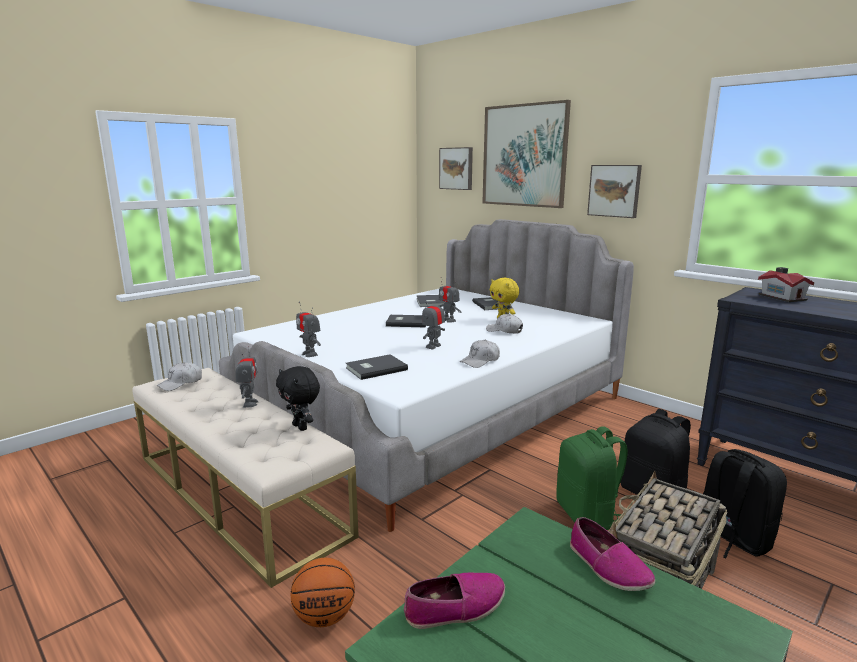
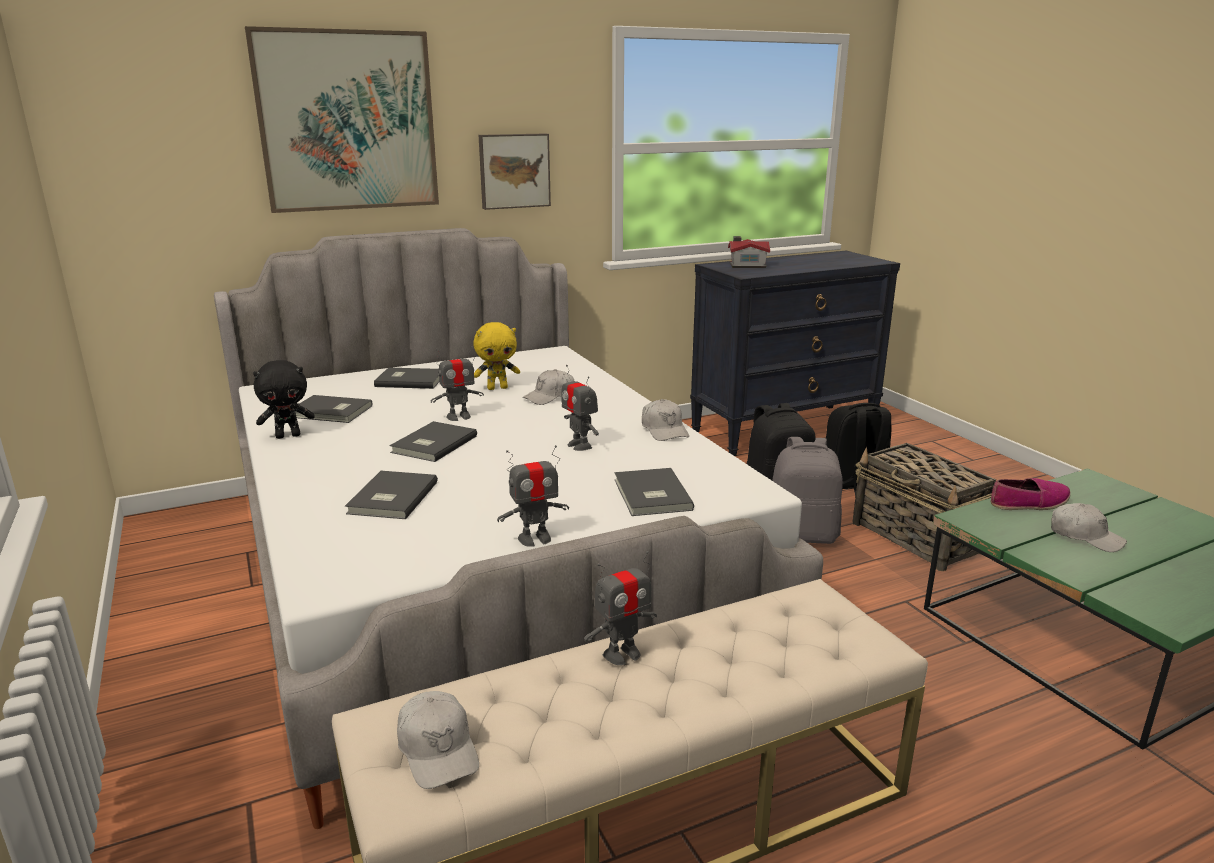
camera: 70 degrees left, 5 degrees up
toy robot [236,346,258,408] -> toy robot turned 135 degrees clockwise [584,551,657,665]
black plush toy [276,366,320,431] -> black plush toy moved to [253,360,315,439]
basketball [291,558,355,627] -> none
shoe [404,572,505,629] -> none
picture [439,147,473,190] -> none
green backpack [556,426,628,530] -> grey backpack [772,437,843,544]
none -> grey book [345,471,438,519]
none -> white cap [1051,503,1127,552]

